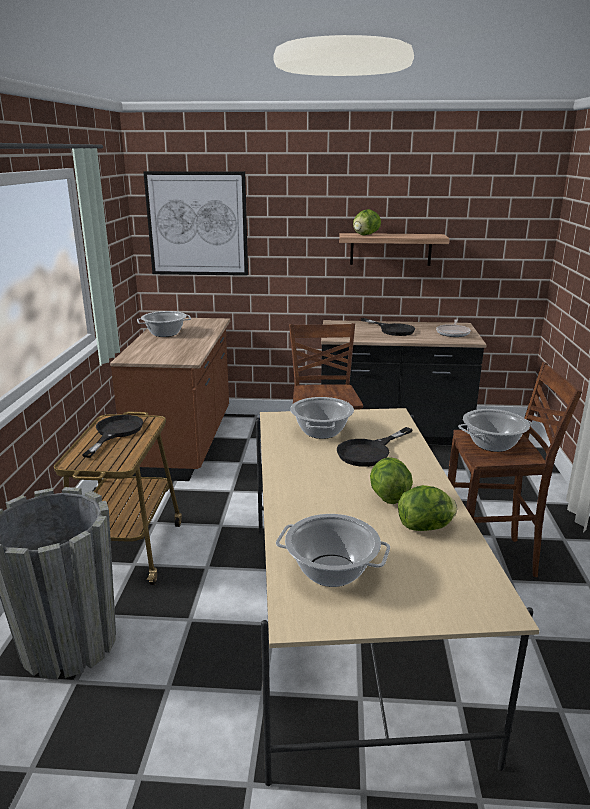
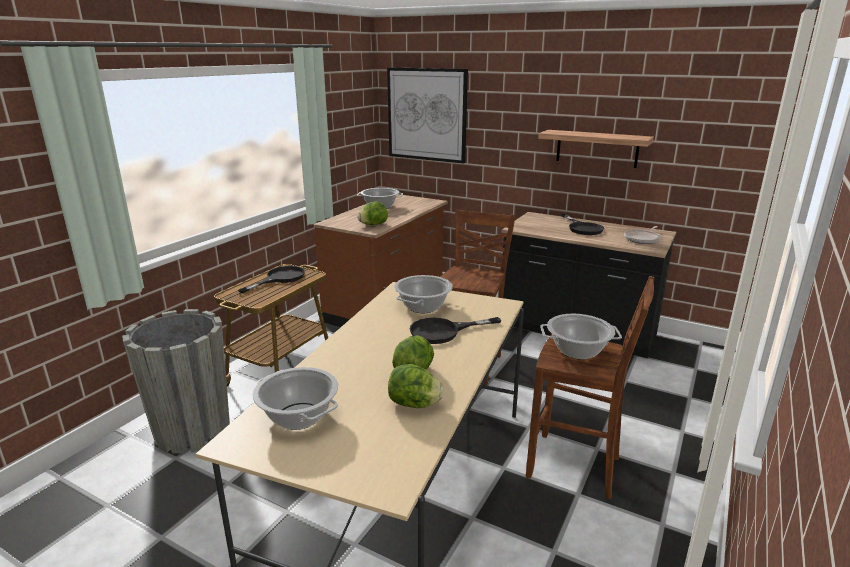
camera: 25 degrees right, 0 degrees up
lettuce [353,209,381,235] -> lettuce moved to [358,201,388,225]

